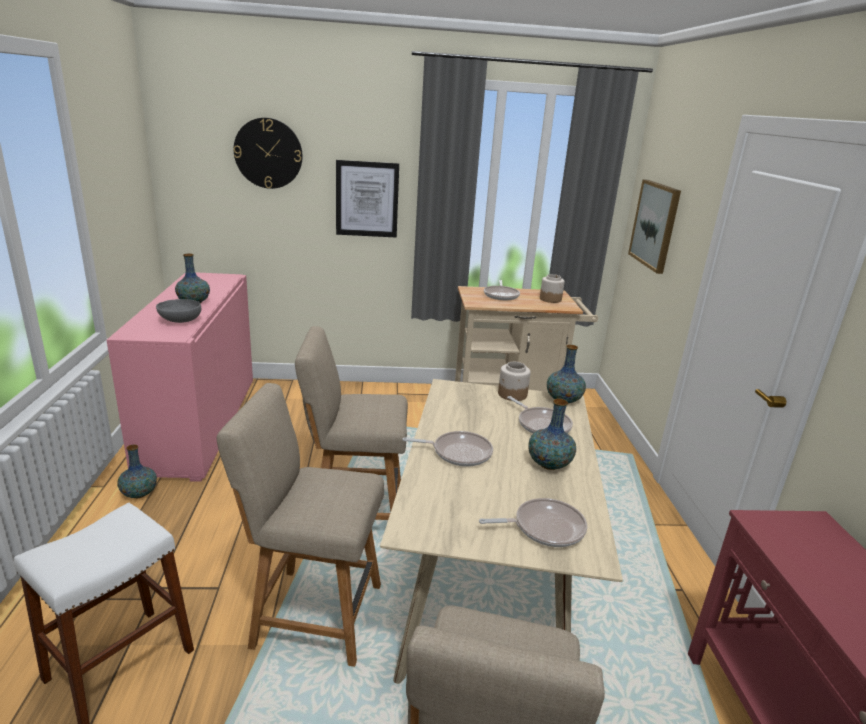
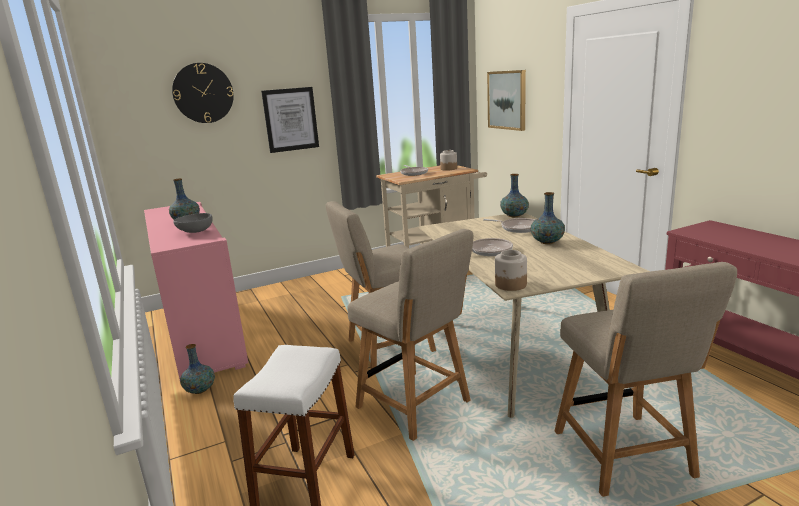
camera: 20 degrees left, 5 degrees down
beige chair [217,383,384,667] -> beige chair turned 120 degrees counterclockwise [347,229,474,441]
frying pan [479,498,587,547] -> none
jar [498,362,531,401] -> jar moved to [495,250,527,291]

